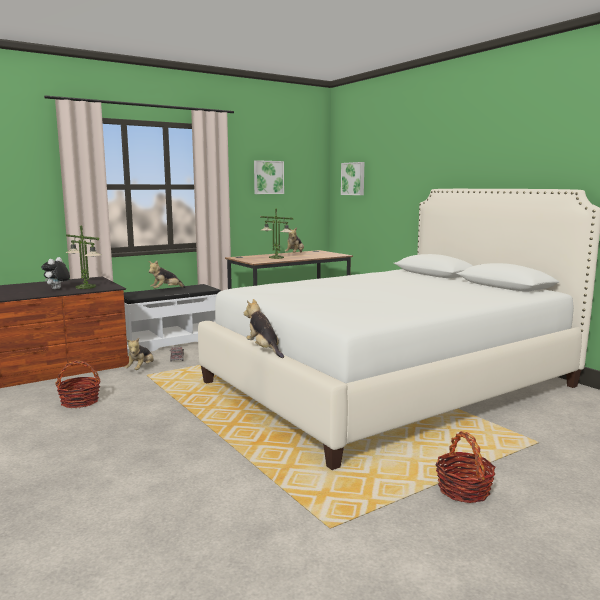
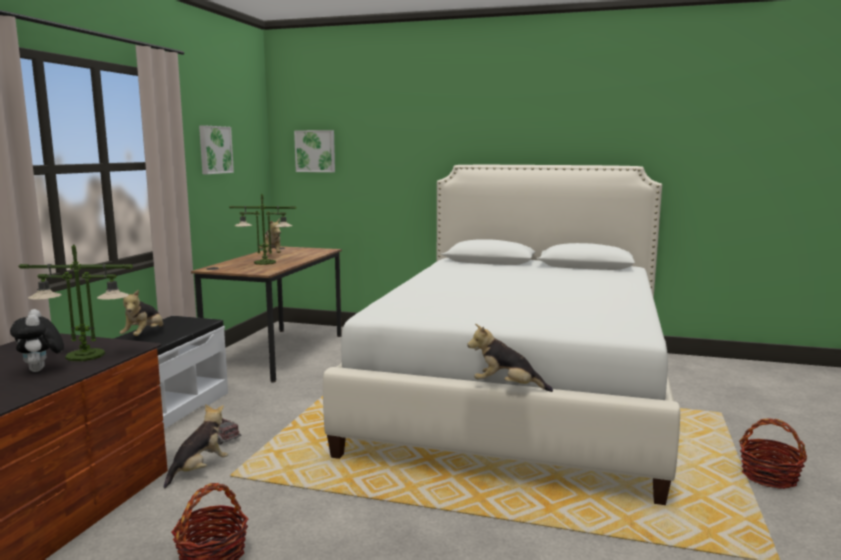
camera: 40 degrees left, 0 degrees up
plush toy [125,338,154,370] -> plush toy turned 120 degrees counterclockwise [164,404,228,489]

